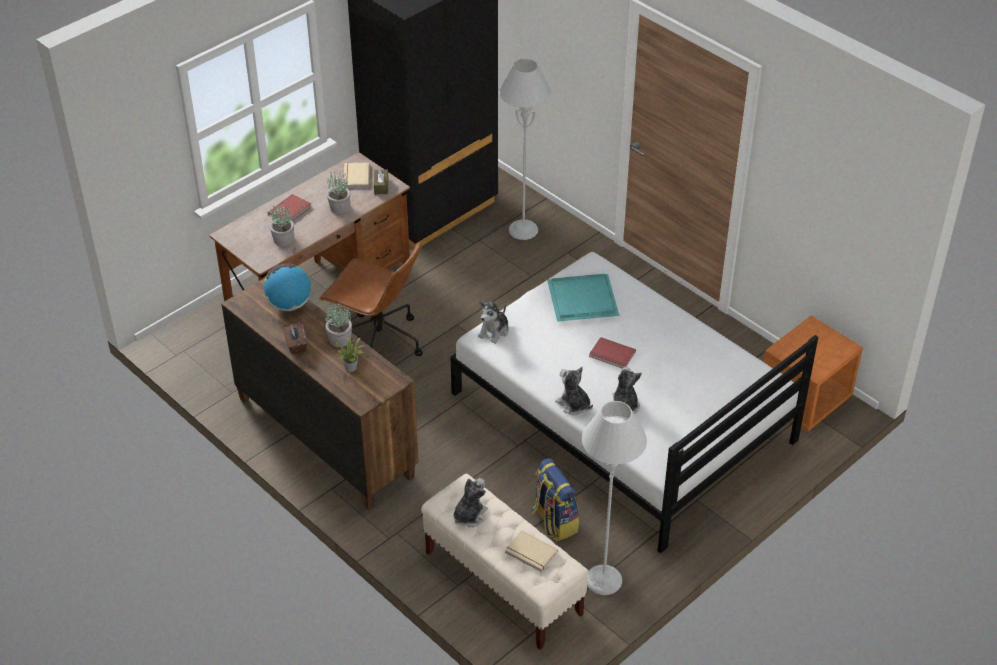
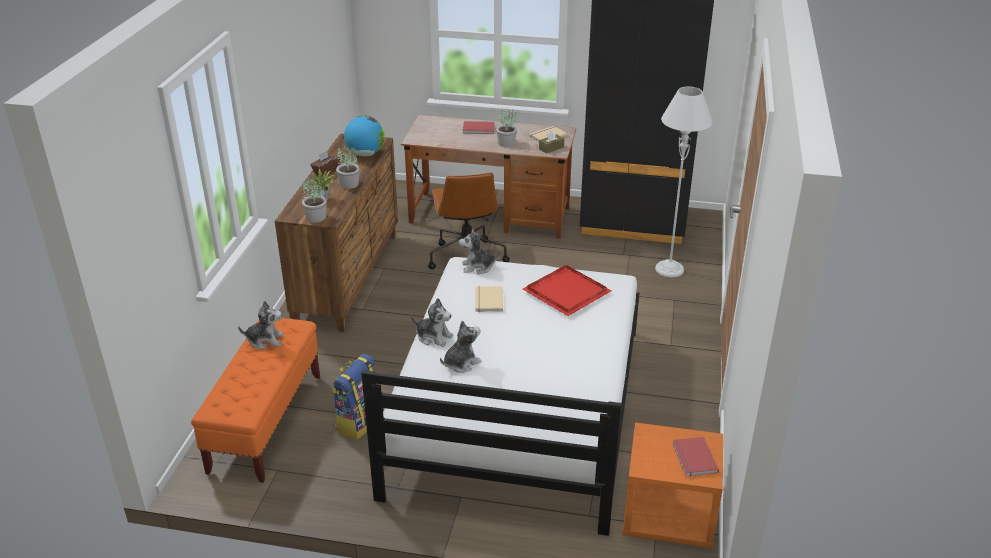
camera: 55 degrees right, 10 degrees down
potted plant [270,205,294,246] -> potted plant moved to [302,177,327,223]
beige bench [421,474,589,650] -> orange bench [191,318,320,483]
beige book [505,530,558,572] -> beige book moved to [475,286,503,312]
turquoise tray [547,274,620,322] -> red tray [523,265,611,316]
plush toy [555,367,593,415] -> plush toy turned 105 degrees clockwise [411,298,453,347]
grey floor lamp [582,401,647,595] -> none
red book [589,337,636,369] -> red book moved to [672,437,719,476]

